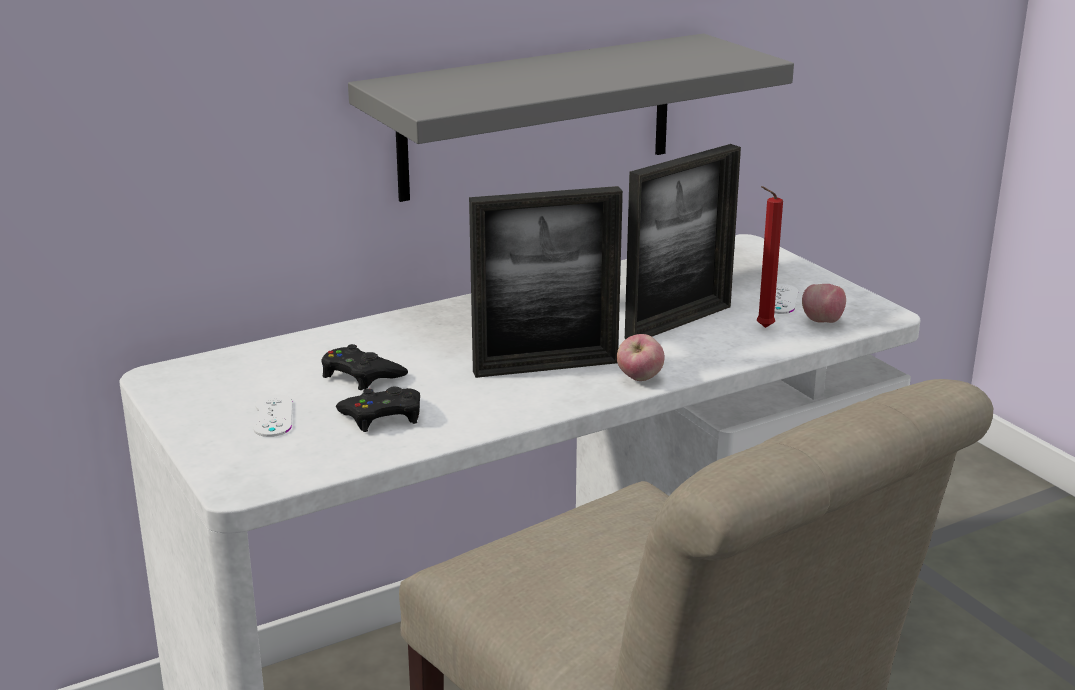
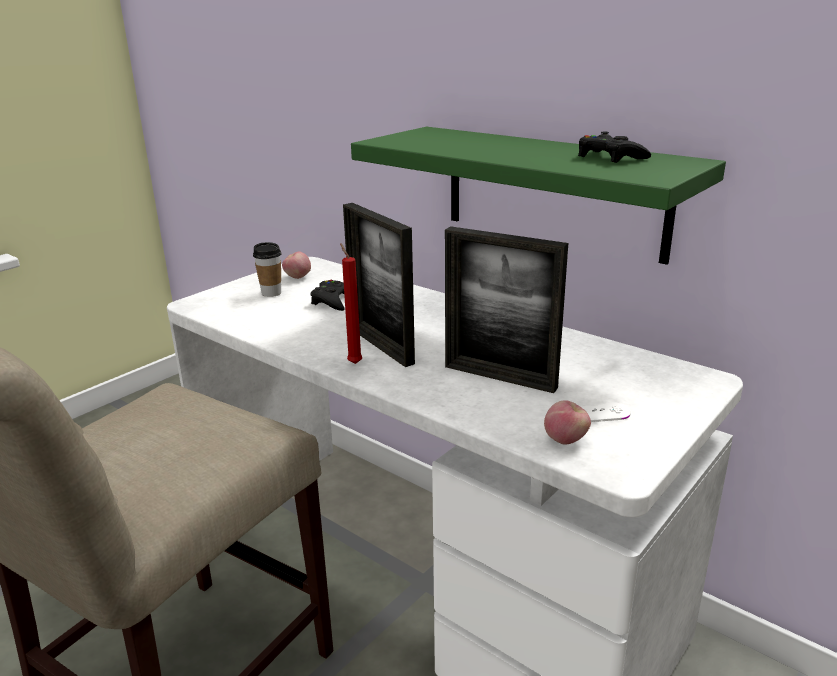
camera: 70 degrees right, 0 degrees up
white game controller [253,394,293,437] -> cup [253,242,281,297]
black game controller [336,386,420,432] -> black game controller moved to [578,132,651,163]
grey shelf [348,34,794,202] -> green shelf [351,127,726,265]
apple [617,334,664,381] -> apple moved to [282,252,311,279]
red candle [757,186,783,328] -> red candle moved to [340,243,363,364]

